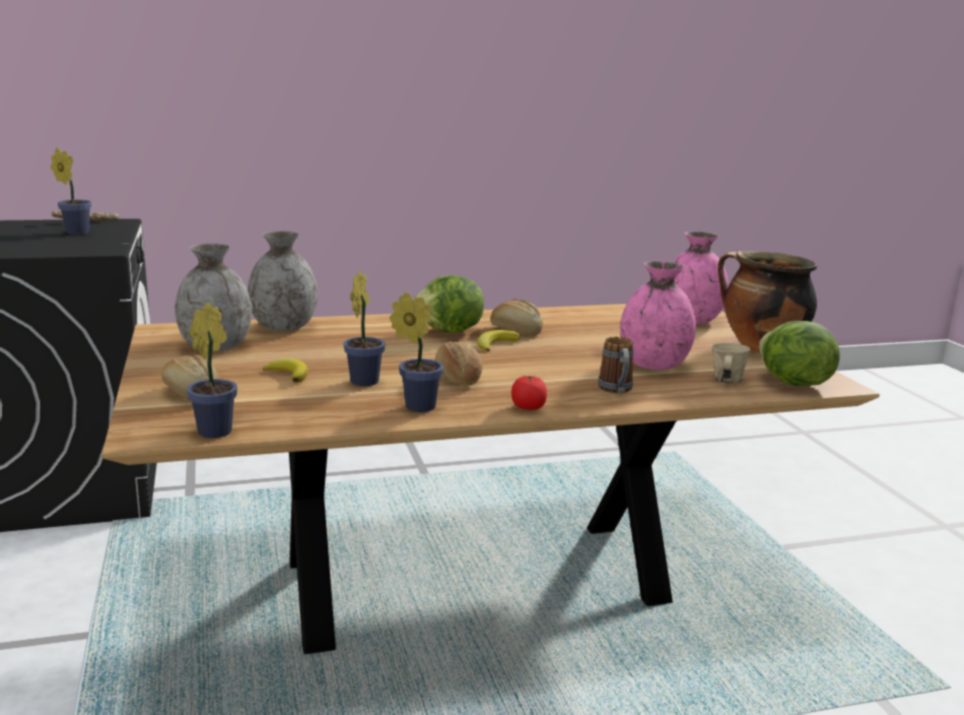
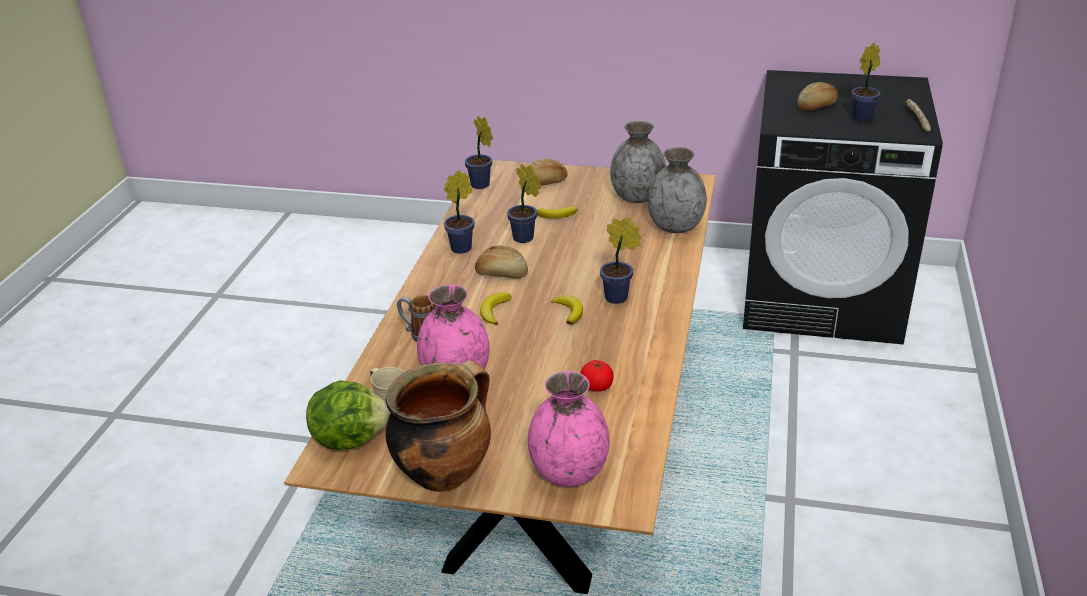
camera: 120 degrees right, 15 degrees up
lettuce [413,275,484,333] -> potted plant [600,217,641,304]
bread [490,299,543,336] -> bread moved to [797,82,838,111]
tomato [511,376,547,410] -> tomato moved to [580,360,614,392]
none -> banana [480,292,511,325]

